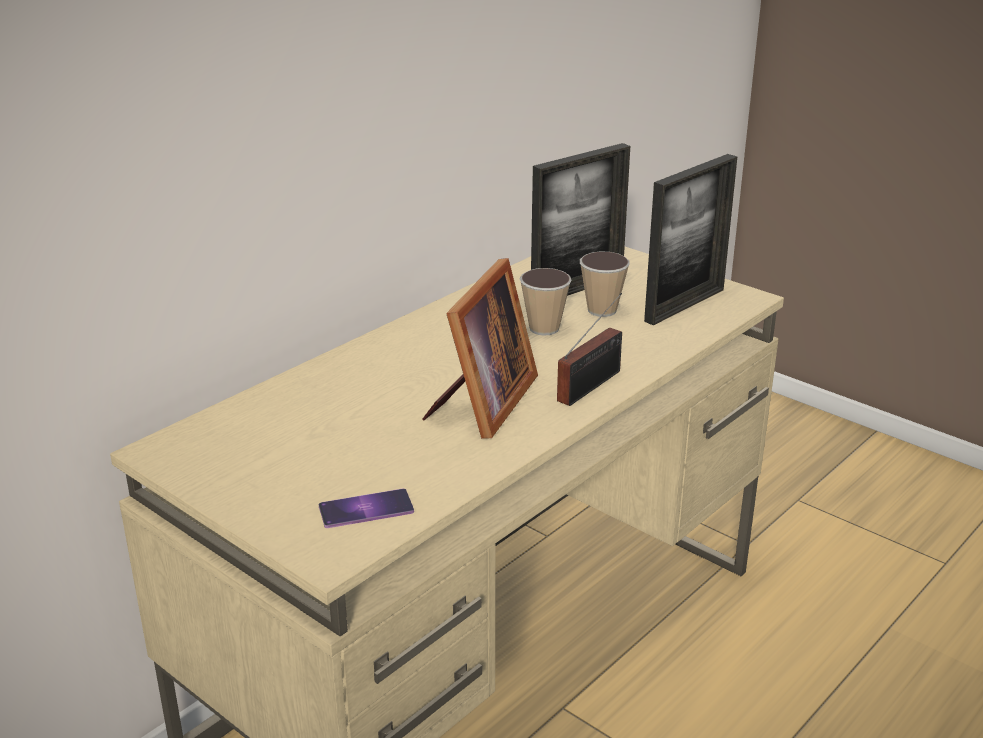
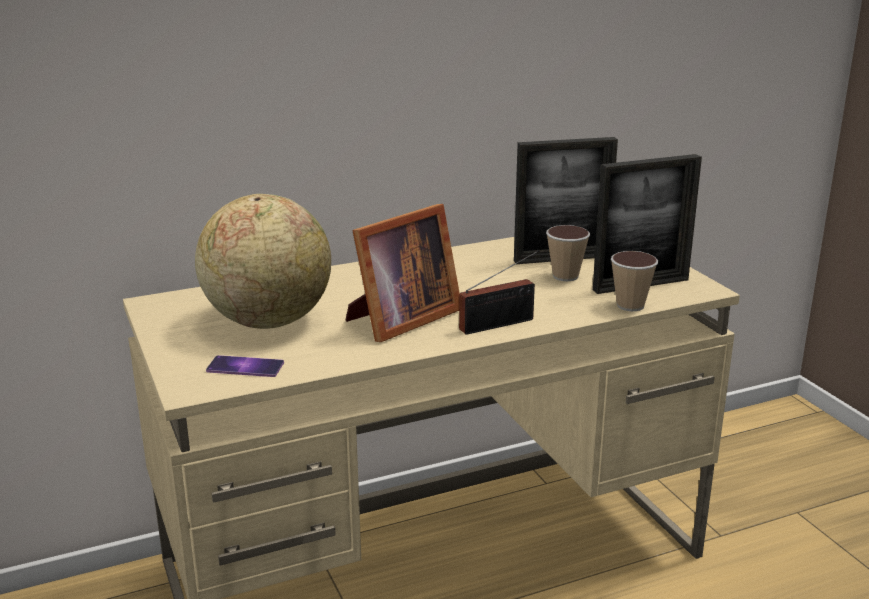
camera: 25 degrees right, 5 degrees down
cup [520,268,572,336] -> cup moved to [611,251,658,311]
none -> globe [195,194,331,329]

